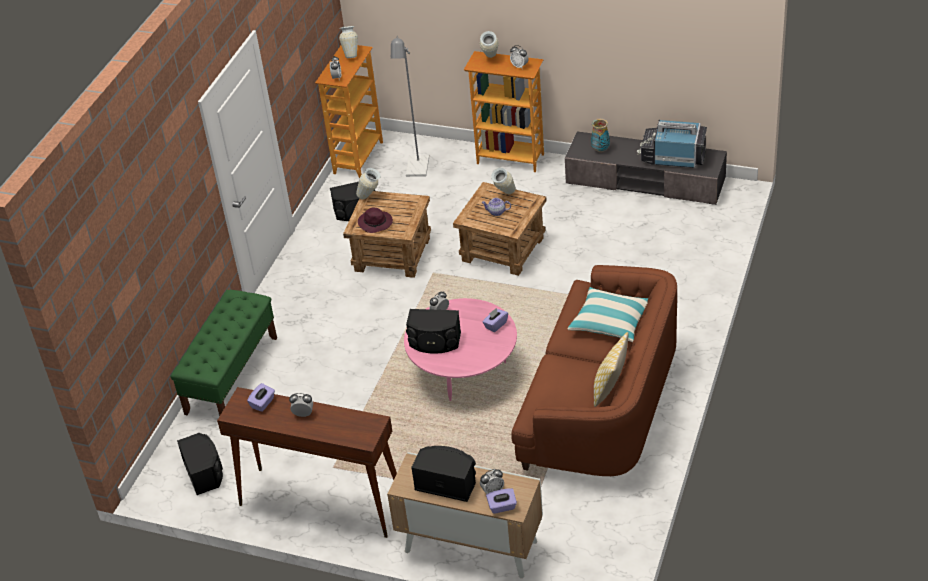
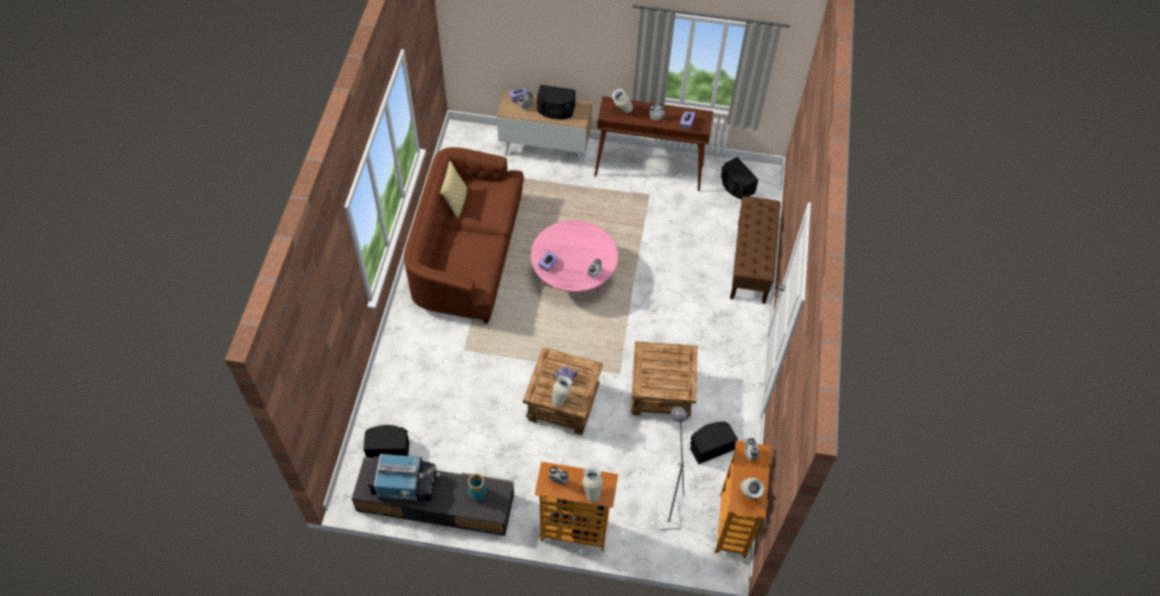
camera: 165 degrees right, 15 degrees up
green bench [170,290,277,416] -> brown bench [730,196,781,304]
vase [356,168,381,199] -> vase moved to [612,89,633,113]
purple hat [358,208,393,233] -> none
black speaker [406,309,461,354] -> black speaker moved to [363,425,409,458]
pillow [568,287,648,342] -> none

